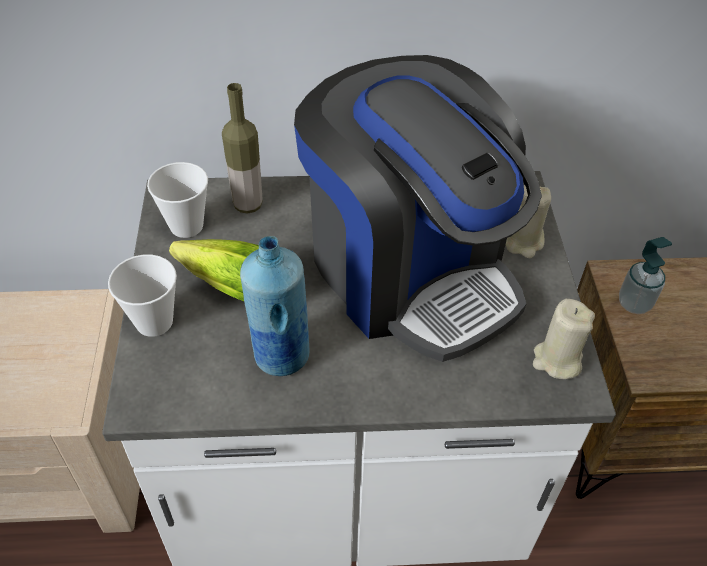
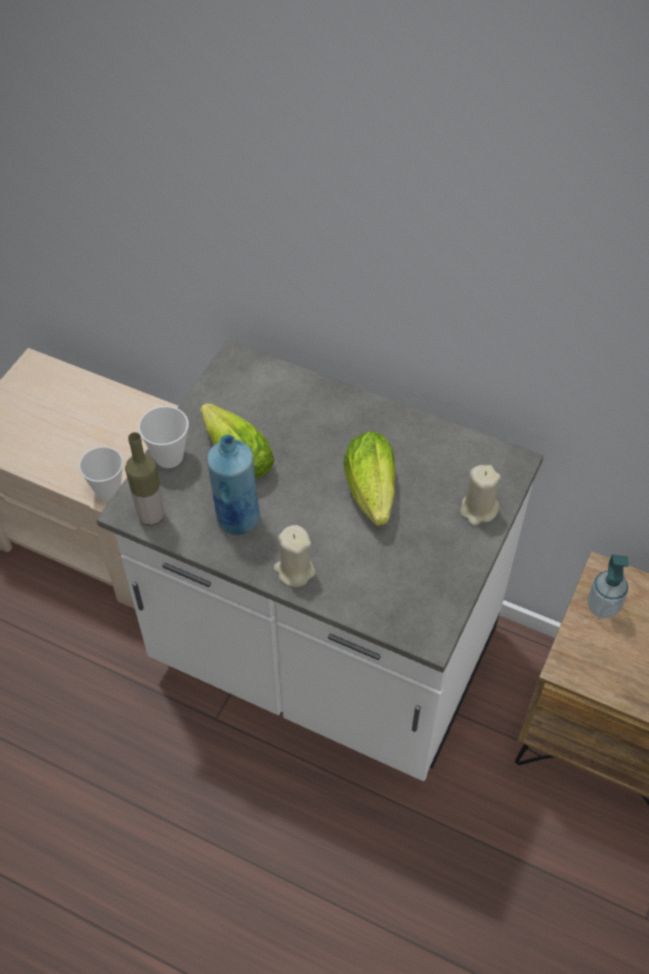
camera: 30 degrees right, 5 degrees up
cup [147,162,208,238] -> cup moved to [79,446,123,501]
bottle [222,83,263,213] -> bottle moved to [125,432,165,526]
coffee machine [294,55,542,362] -> lettuce [343,431,395,526]
beige candle [533,299,595,379] -> beige candle moved to [274,525,315,587]

